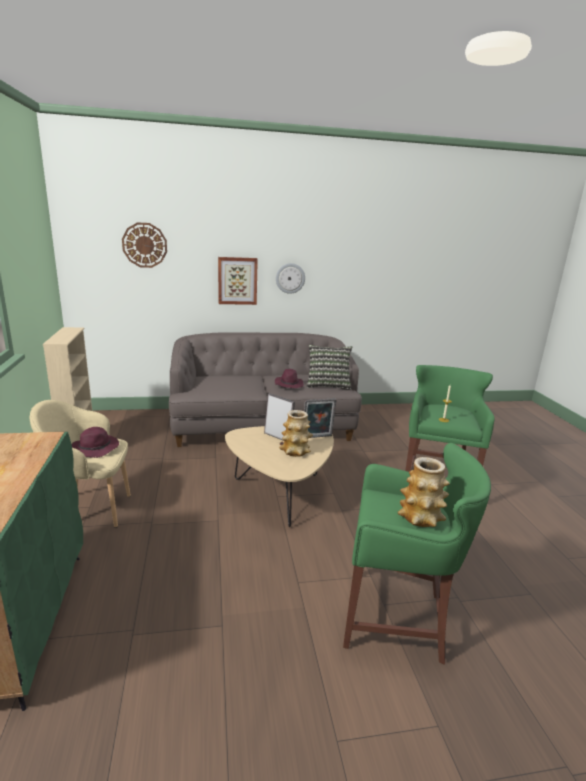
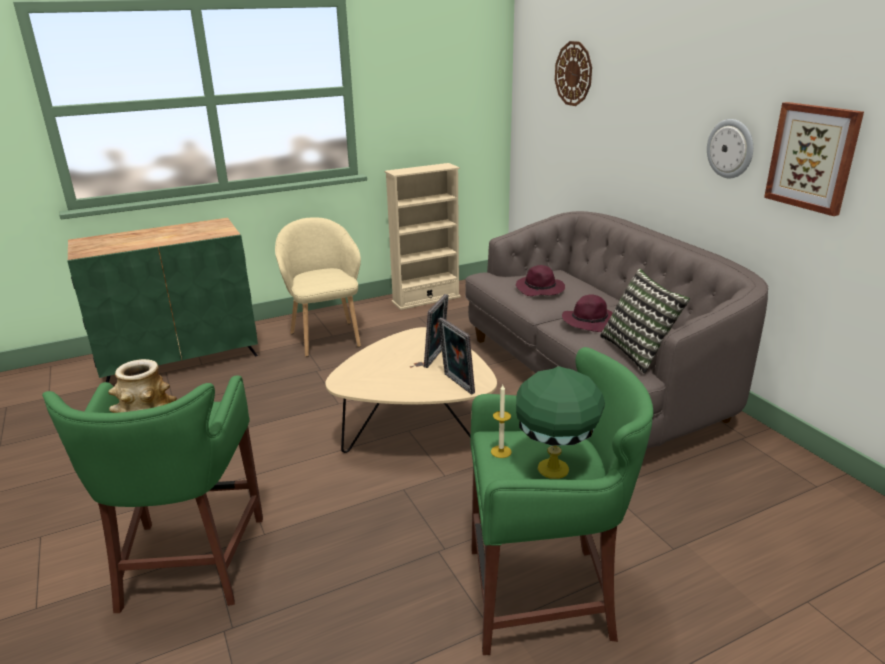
camera: 75 degrees right, 5 degrees up
purple hat [72,427,119,458] -> purple hat moved to [516,265,565,296]
picture [218,257,258,305] -> picture moved to [764,102,864,216]
vase [279,410,313,457] -> none
none -> green table lamp [516,366,605,479]

